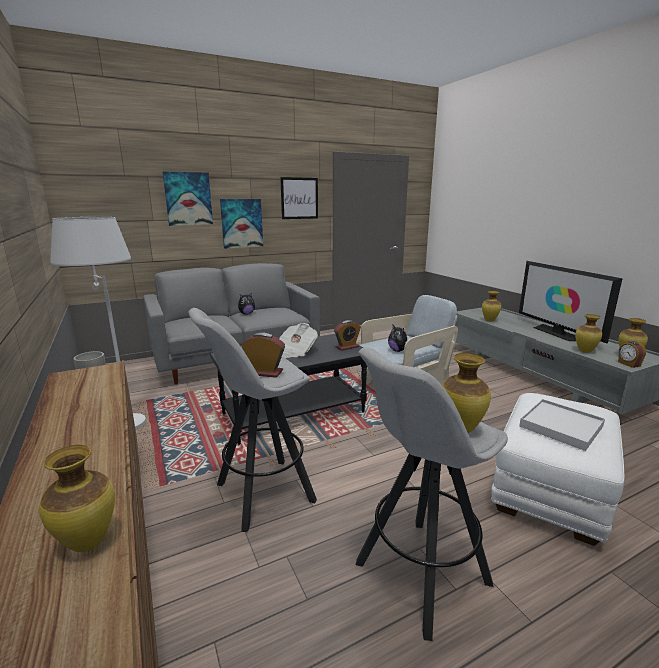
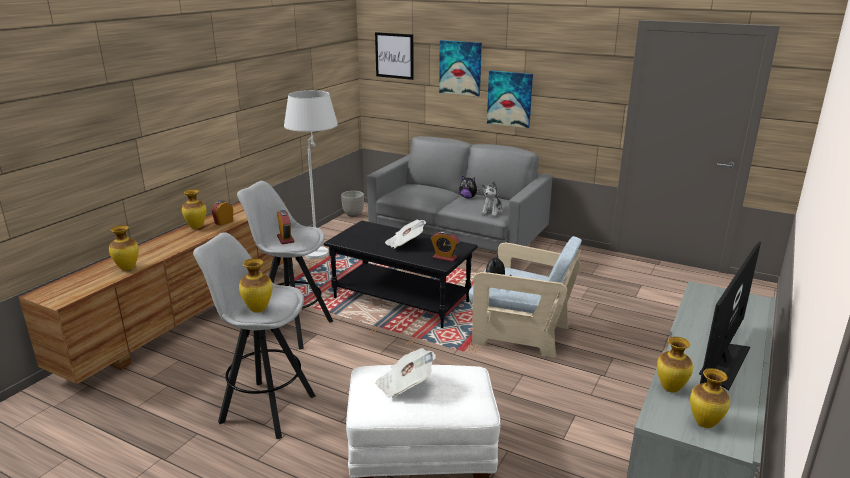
camera: 55 degrees right, 5 degrees up
picture [280,177,318,219] -> picture moved to [375,32,414,80]
vase [482,291,501,321] -> vase moved to [182,189,207,229]
white tray [519,399,605,451] -> newspaper [375,348,436,398]
alarm clock [618,341,646,368] -> alarm clock moved to [212,200,233,226]
none -> plush toy [481,181,503,216]

